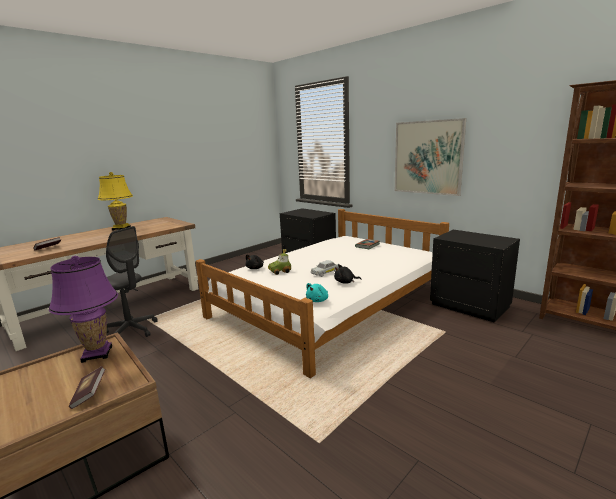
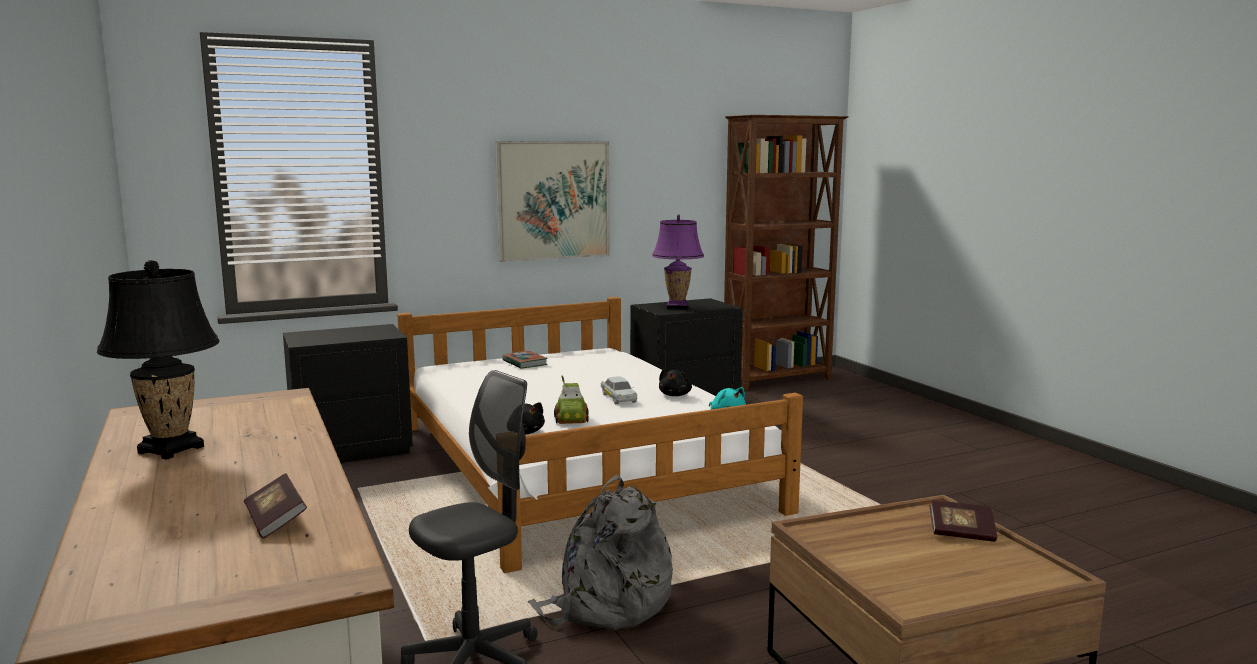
camera: 70 degrees left, 5 degrees down
purple table lamp [49,256,118,363] -> purple table lamp moved to [652,215,704,310]
yellow table lamp [98,172,133,230] -> black table lamp [97,260,220,460]
none -> grey backpack [528,475,673,631]

